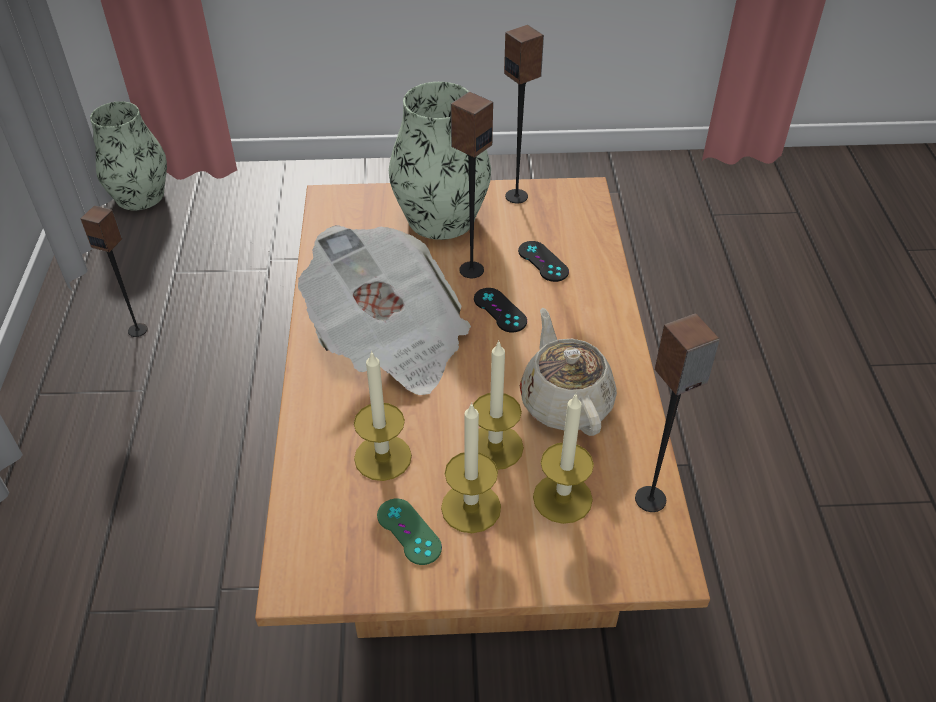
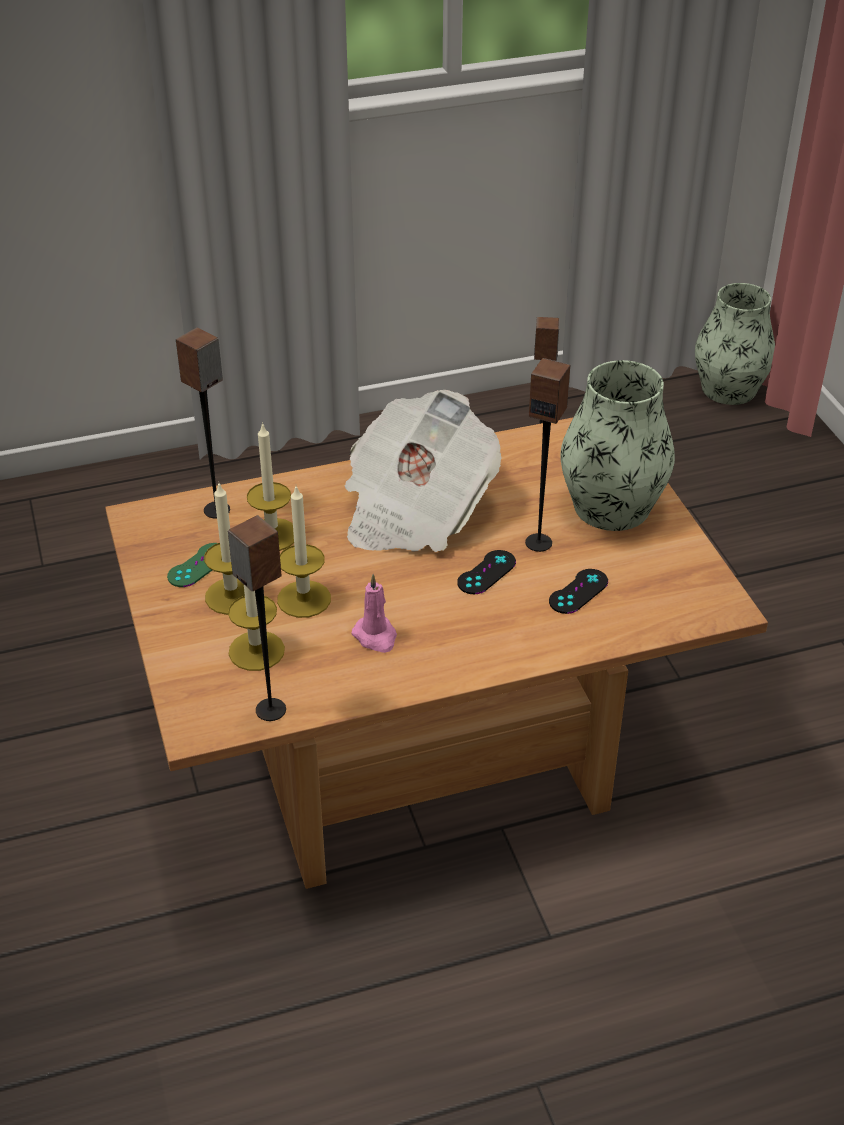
camera: 75 degrees right, 5 degrees down
speaker [504,25,544,203] -> speaker moved to [176,327,230,519]
beige teapot [520,308,617,436] -> pink candle [352,574,397,653]

